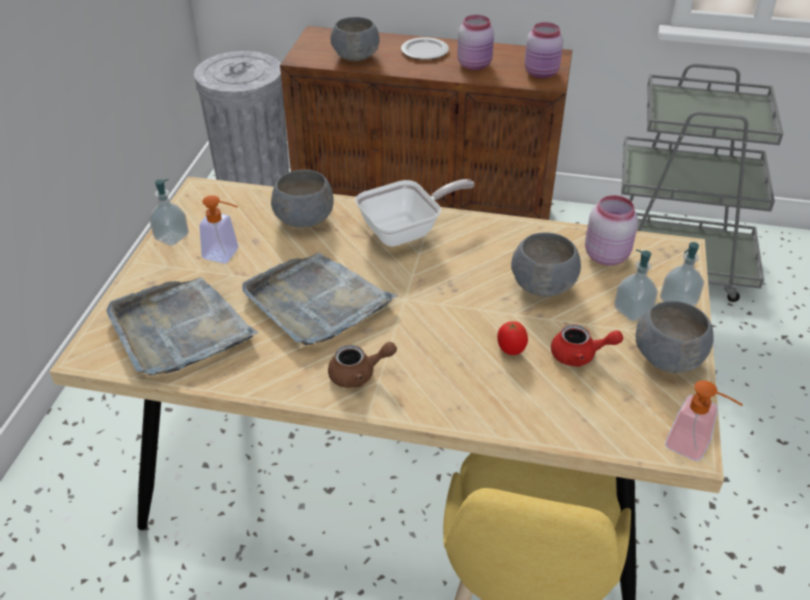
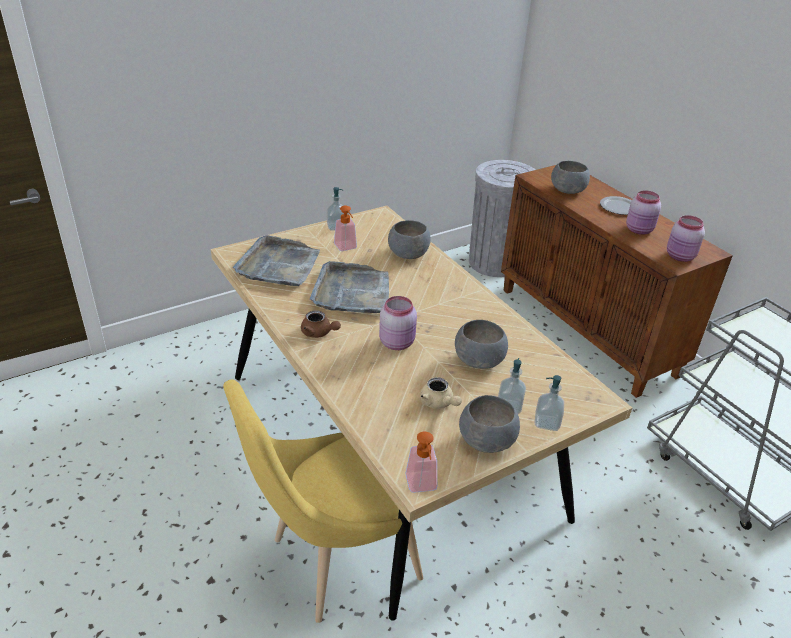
camera: 45 degrees right, 5 degrees down
frying pan [355,179,475,247] -> none
tomato [497,321,528,355] -> none
red teapot [551,325,623,367] -> beige teapot [420,377,462,409]
pink jar [585,195,638,266] -> pink jar moved to [379,296,417,350]

